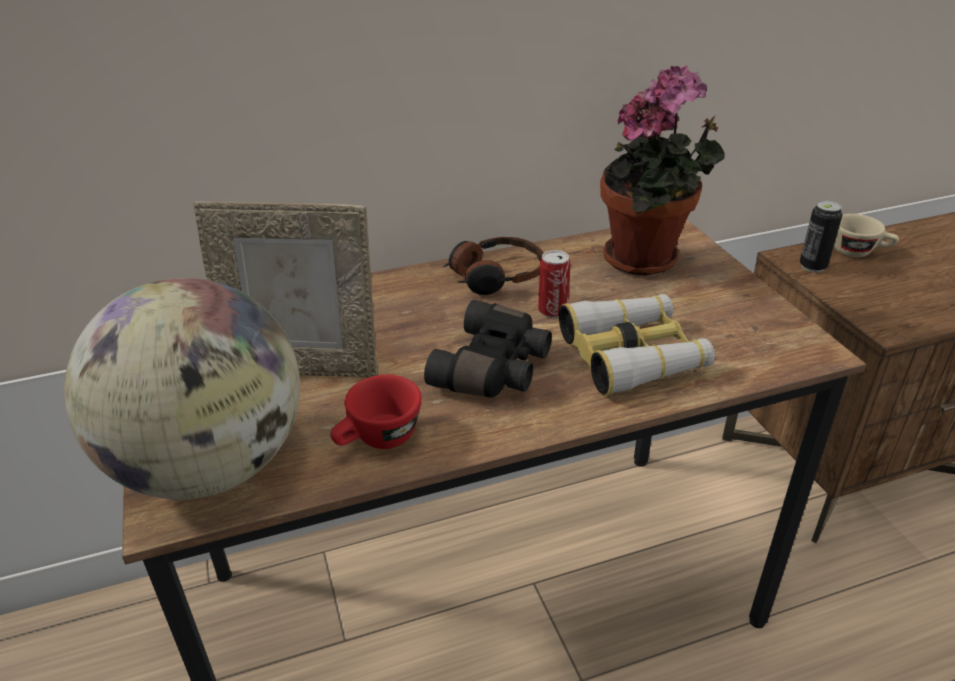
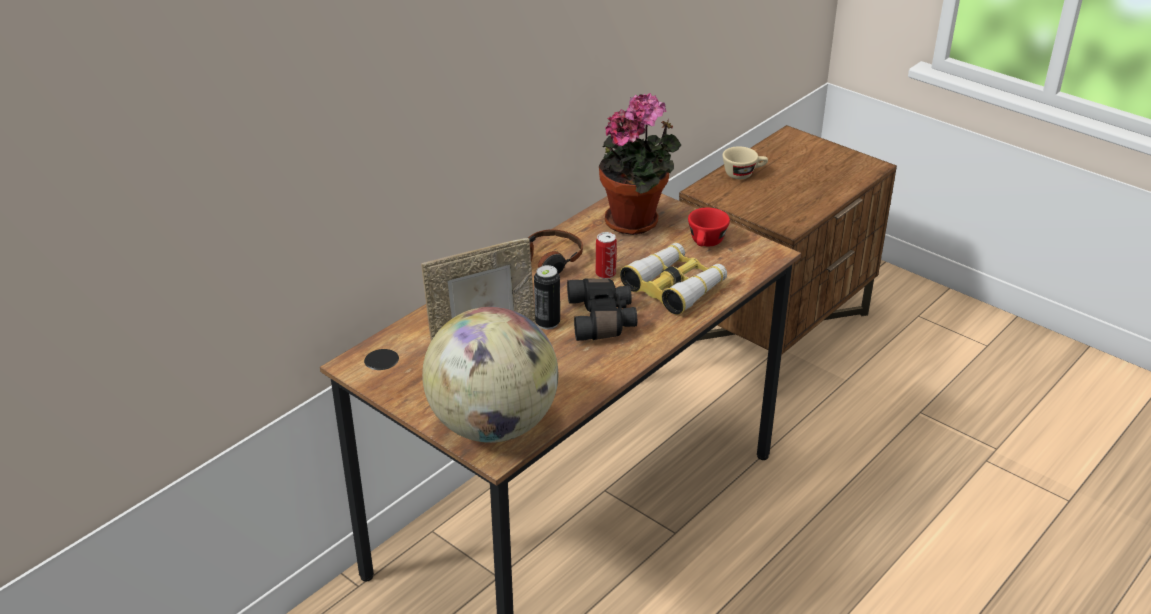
camera: 30 degrees left, 0 degrees up
red cup [330,375,422,449] -> red cup moved to [688,208,730,246]
can [800,200,842,273] -> can moved to [534,265,560,329]

